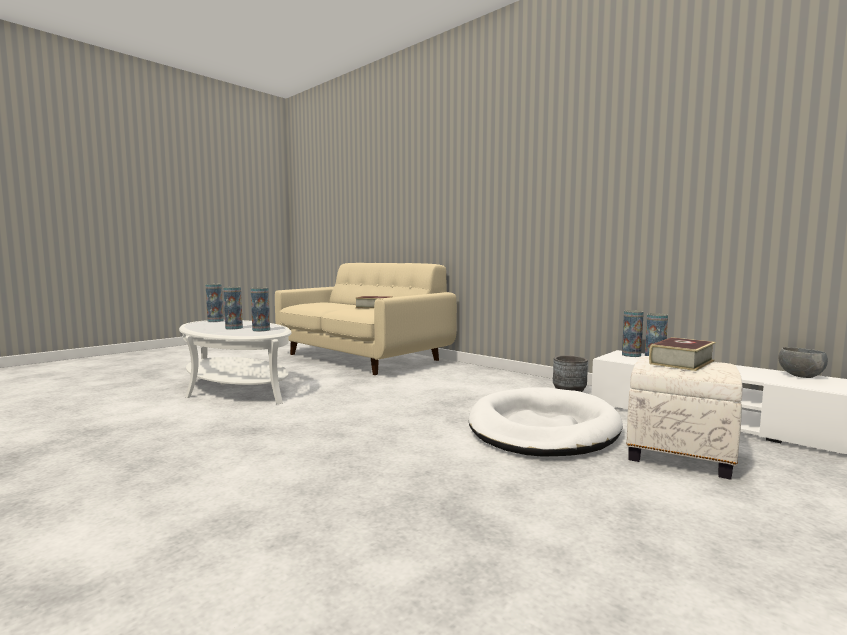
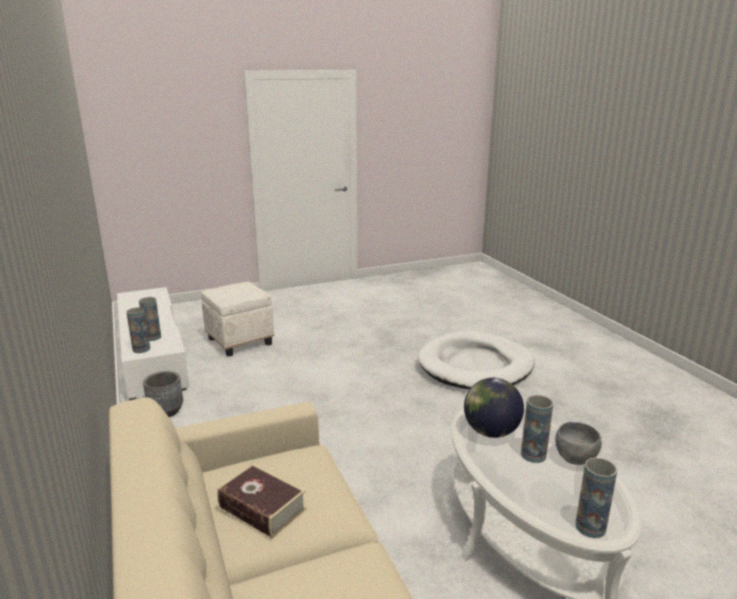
camera: 155 degrees left, 15 degrees up
vase [251,288,270,331] -> globe [464,378,524,438]
white dog bed [469,387,623,457] -> white dog bed moved to [418,331,535,389]
book [649,337,716,371] -> none
grey bowl [778,347,828,378] -> grey bowl moved to [555,422,602,465]

